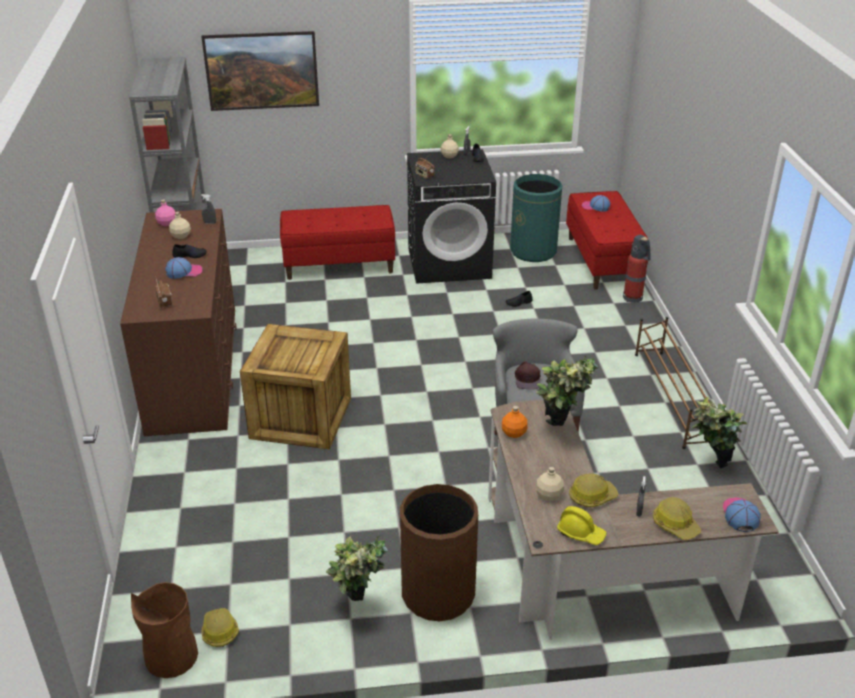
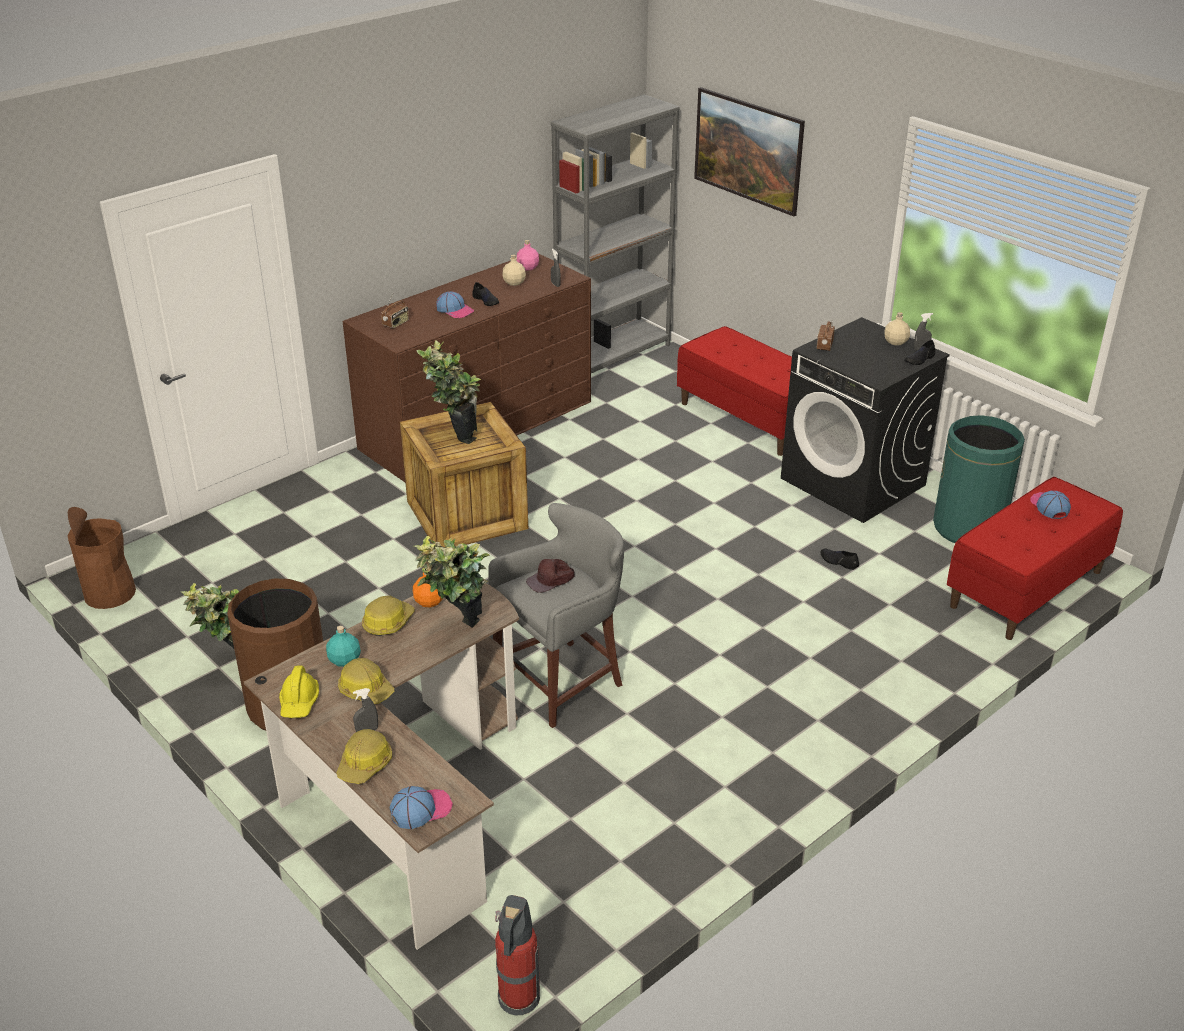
camera: 55 degrees right, 0 degrees up
hard hat [202,608,239,647] -> hard hat moved to [362,595,414,636]
beige bottle [536,467,564,501] -> turquoise bottle [326,626,361,667]
fire extinguisher [623,235,651,303] -> fire extinguisher moved to [495,895,540,1015]
brown shoe rack [635,317,711,449] -> none
potted plant [691,397,747,468] -> potted plant moved to [416,340,481,444]

